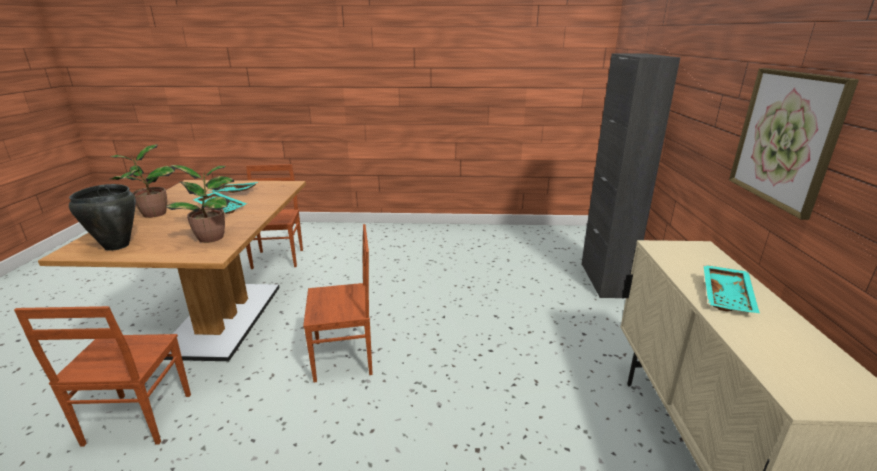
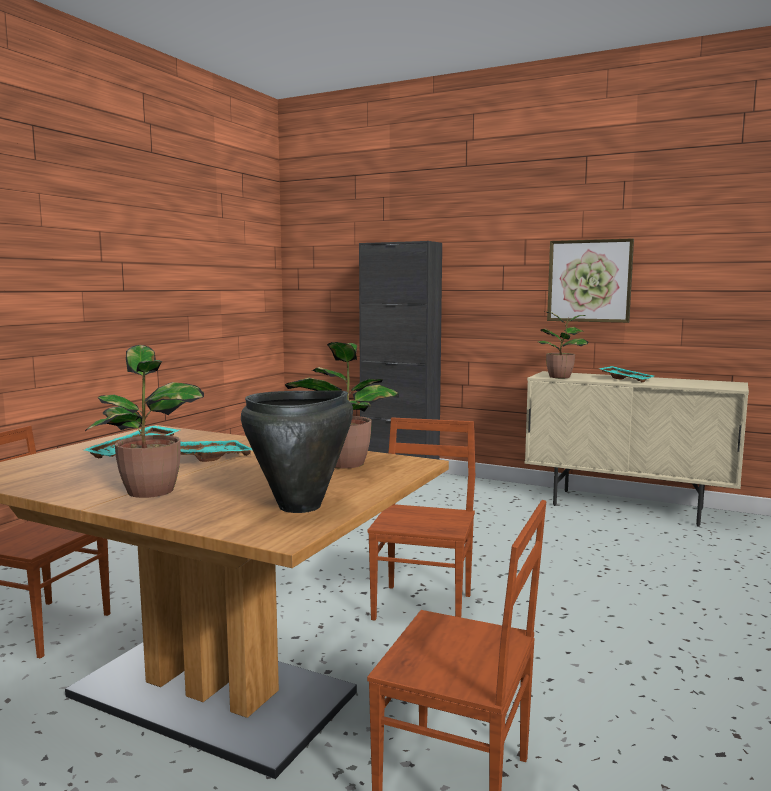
camera: 65 degrees left, 15 degrees down
none -> potted plant [537,311,588,378]

